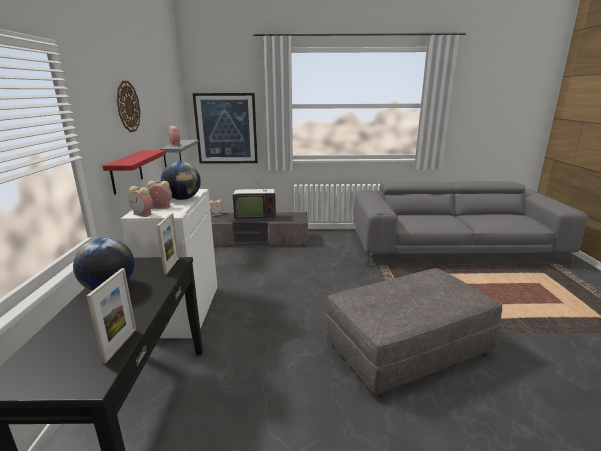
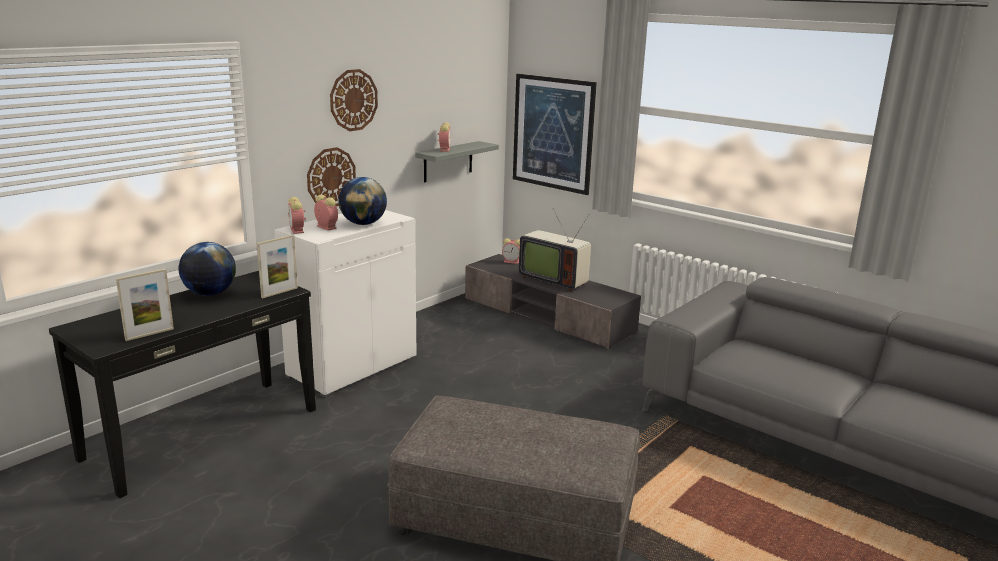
camera: 40 degrees right, 0 degrees up
red shelf [103,150,166,195] -> wall clock [307,147,356,206]

